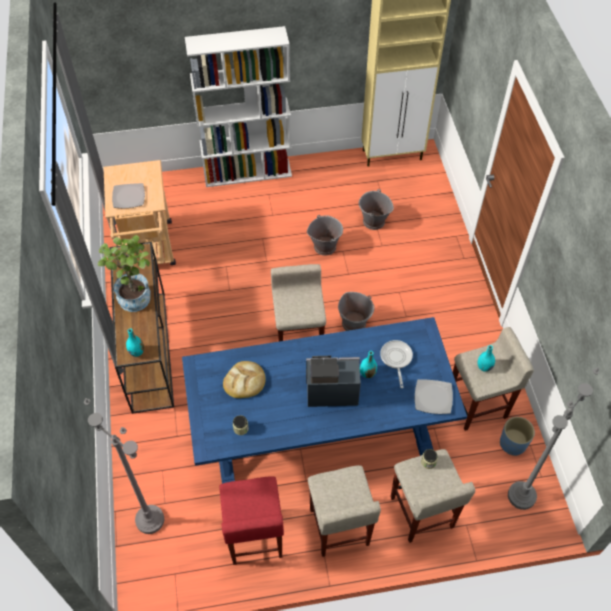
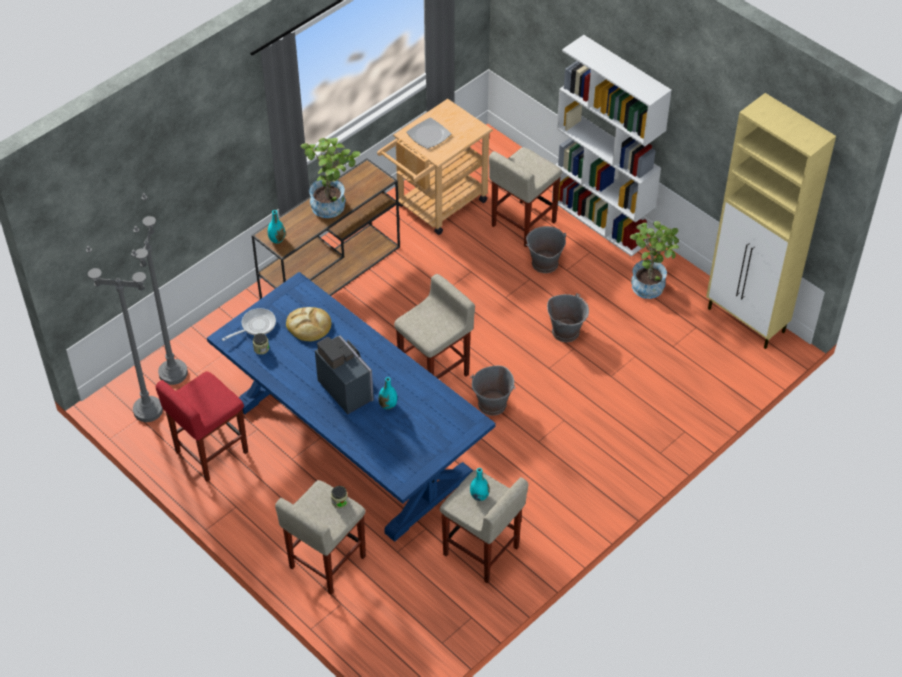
camera: 55 degrees right, 5 degrees down
beige stool [308,465,381,557] -> beige stool moved to [489,147,562,247]
grey bucket [359,189,394,230] -> grey bucket moved to [526,226,566,273]
frying pan [380,340,413,388] -> frying pan moved to [222,308,276,341]
plate [415,379,453,414] -> none
blue planter [500,417,535,456] -> none
grey floor lamp [508,367,599,510] -> grey floor lamp moved to [86,246,163,422]
none -> potted plant [630,221,679,299]

